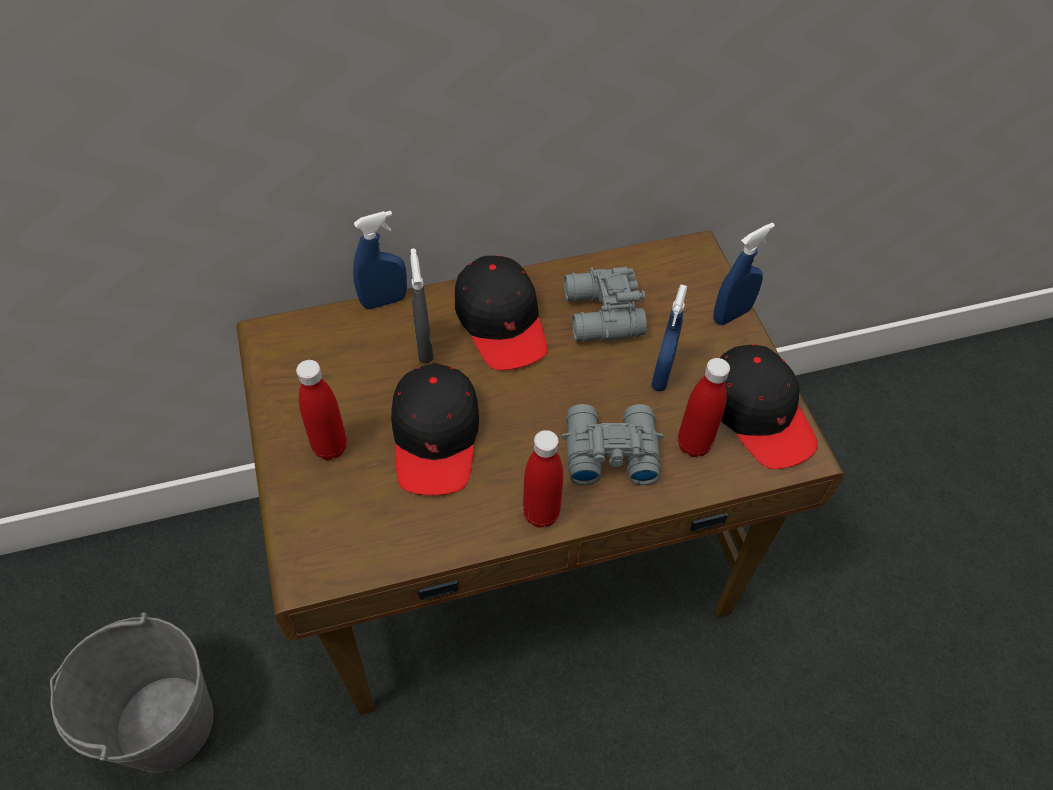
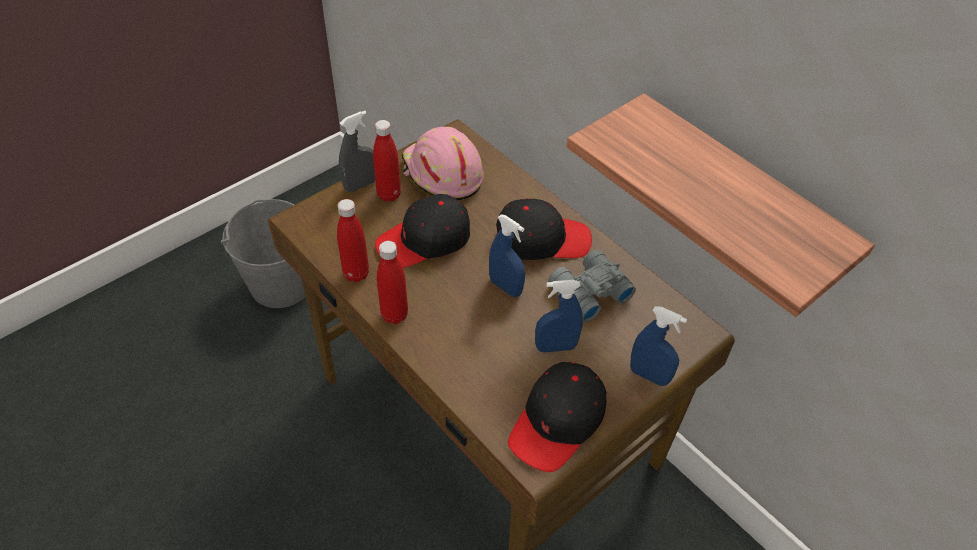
camera: 65 degrees right, 5 degrees down
blue spray bottle [353,211,407,309] -> blue spray bottle moved to [489,214,525,297]
grey spray bottle [410,248,434,363] -> grey spray bottle moved to [339,111,375,192]
black cap [455,255,548,370] -> black cap turned 135 degrees counterclockwise [496,198,592,260]
grey binoculars [562,404,664,485] -> none
red bottle [678,358,730,457] -> red bottle moved to [337,199,369,282]
none -> pink hard hat [402,127,484,200]
none -> shelf [566,93,875,317]

